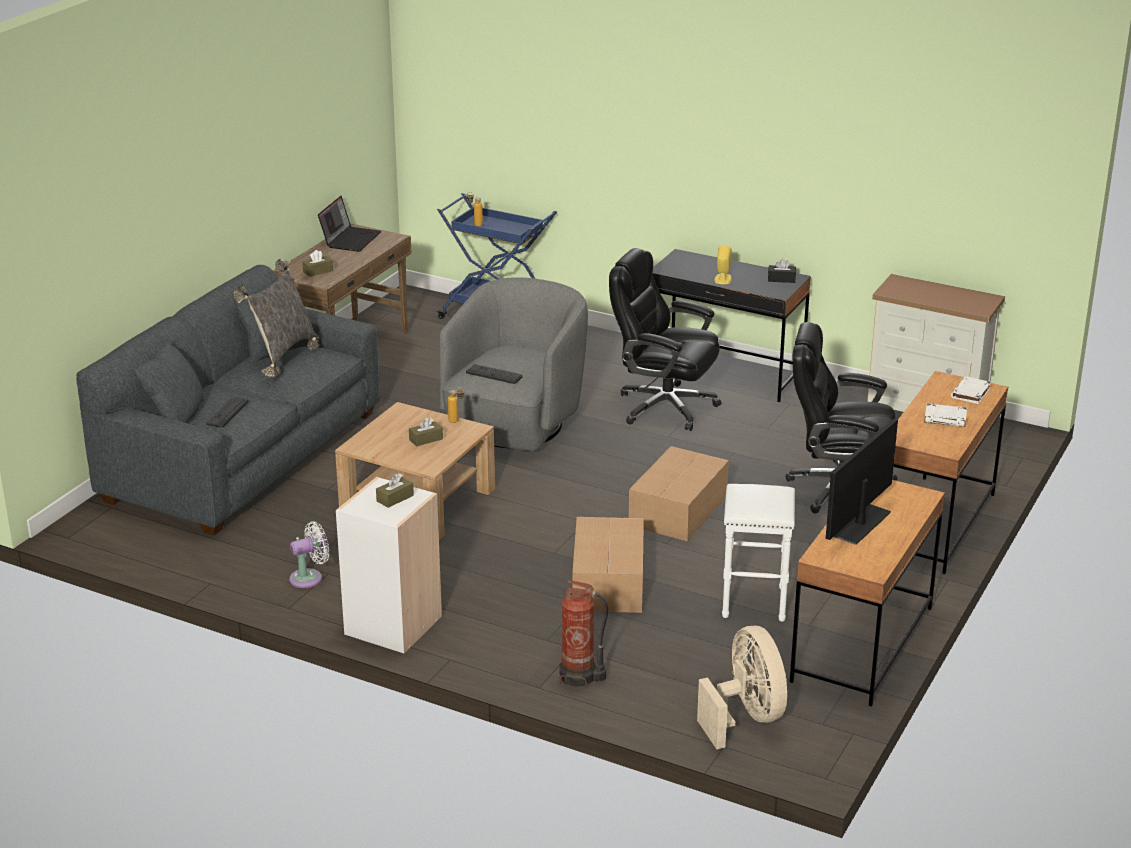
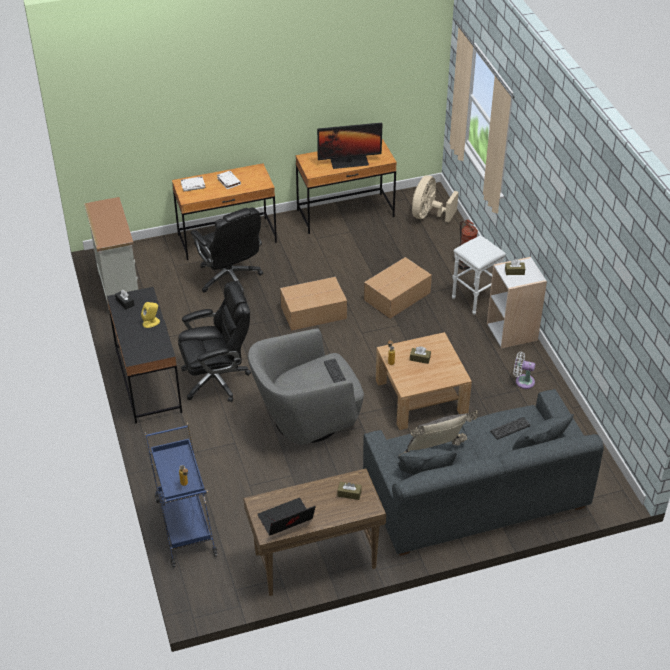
camera: 135 degrees left, 15 degrees up
black office chair [609,248,722,431] -> black office chair turned 90 degrees counterclockwise [178,281,251,402]
white stool [722,484,795,622] -> white stool moved to [452,235,506,315]

